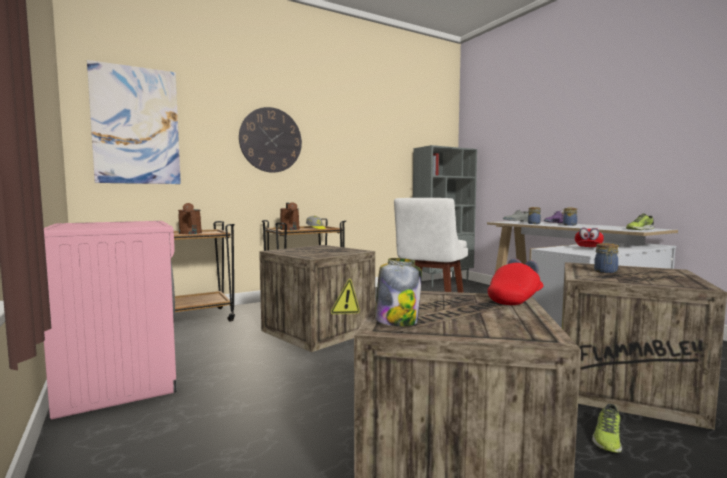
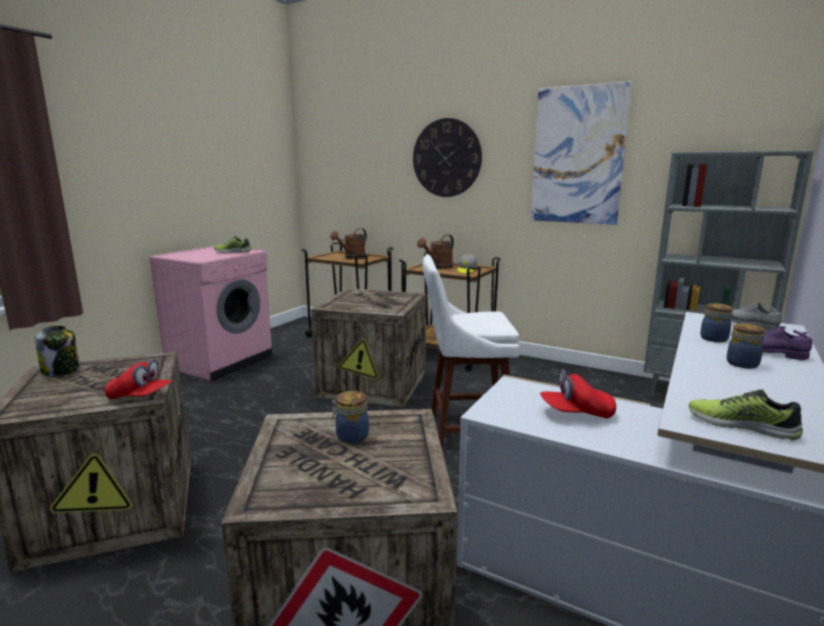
camera: 60 degrees right, 10 degrees up
picture [87,60,181,184] -> picture moved to [531,82,632,225]
shoe [592,404,622,453] -> shoe moved to [214,236,251,253]

